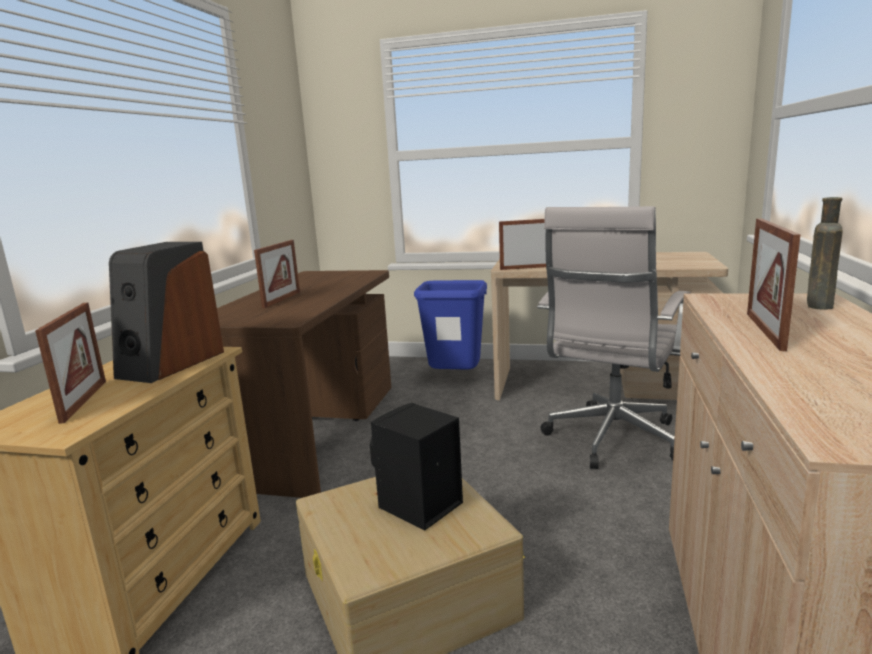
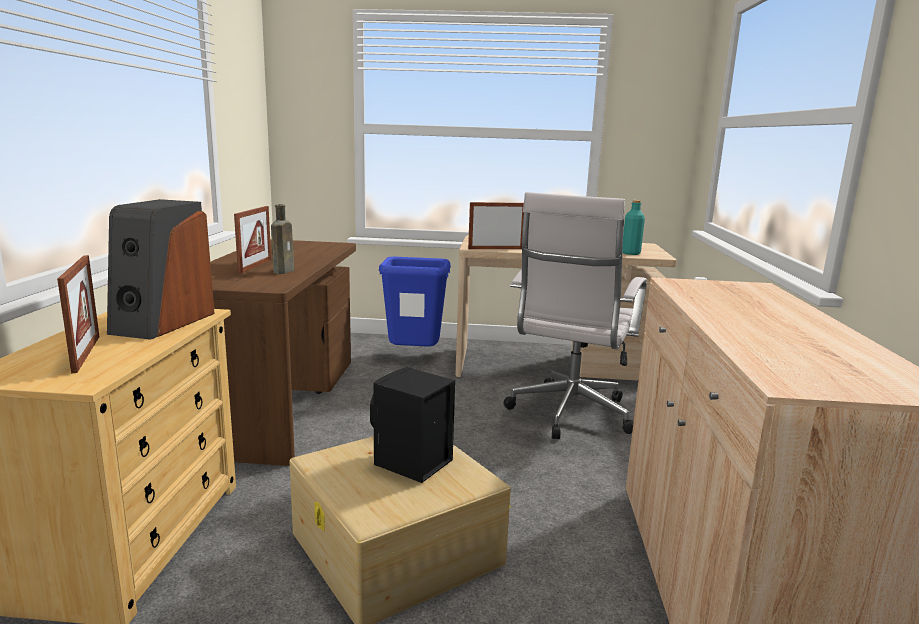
camera: 10 degrees left, 0 degrees up
picture frame [747,218,801,351] -> none
brown bottle [807,197,842,310] -> brown bottle moved to [271,204,294,274]
none -> turquoise bottle [622,200,645,255]

